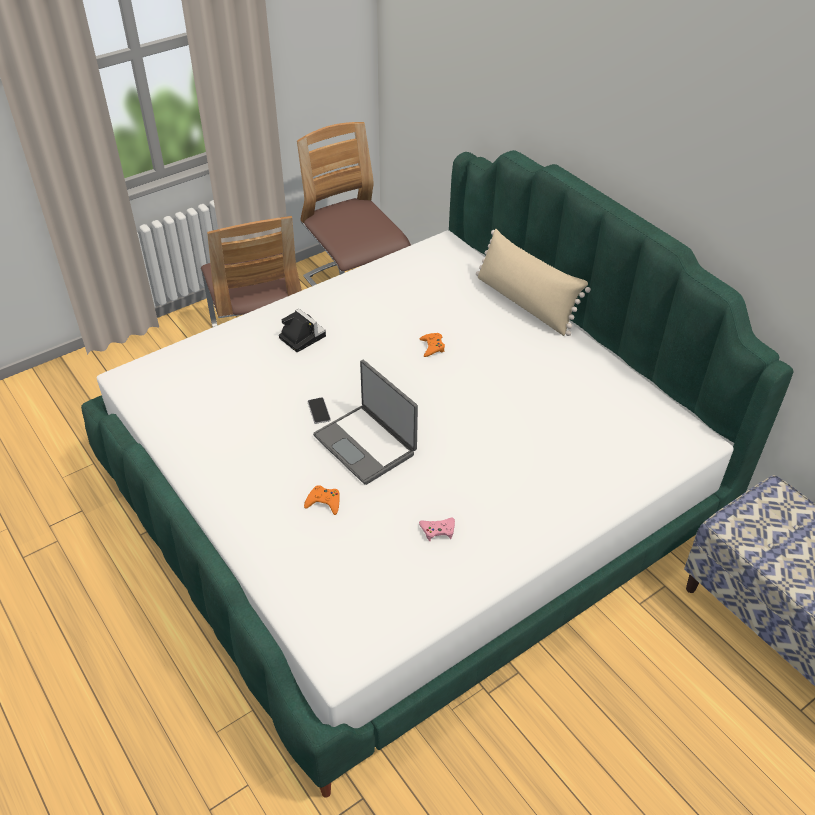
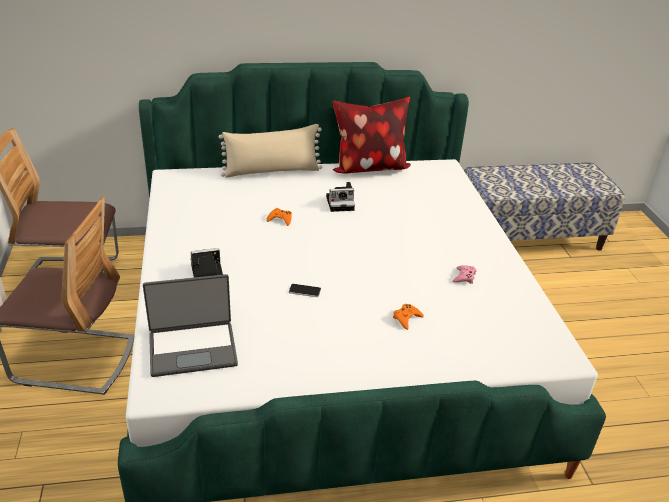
camera: 65 degrees left, 10 degrees down
laptop [313,360,418,485] -> laptop moved to [143,274,238,377]
none -> camera [326,182,355,212]
none -> pillow [332,97,411,174]

